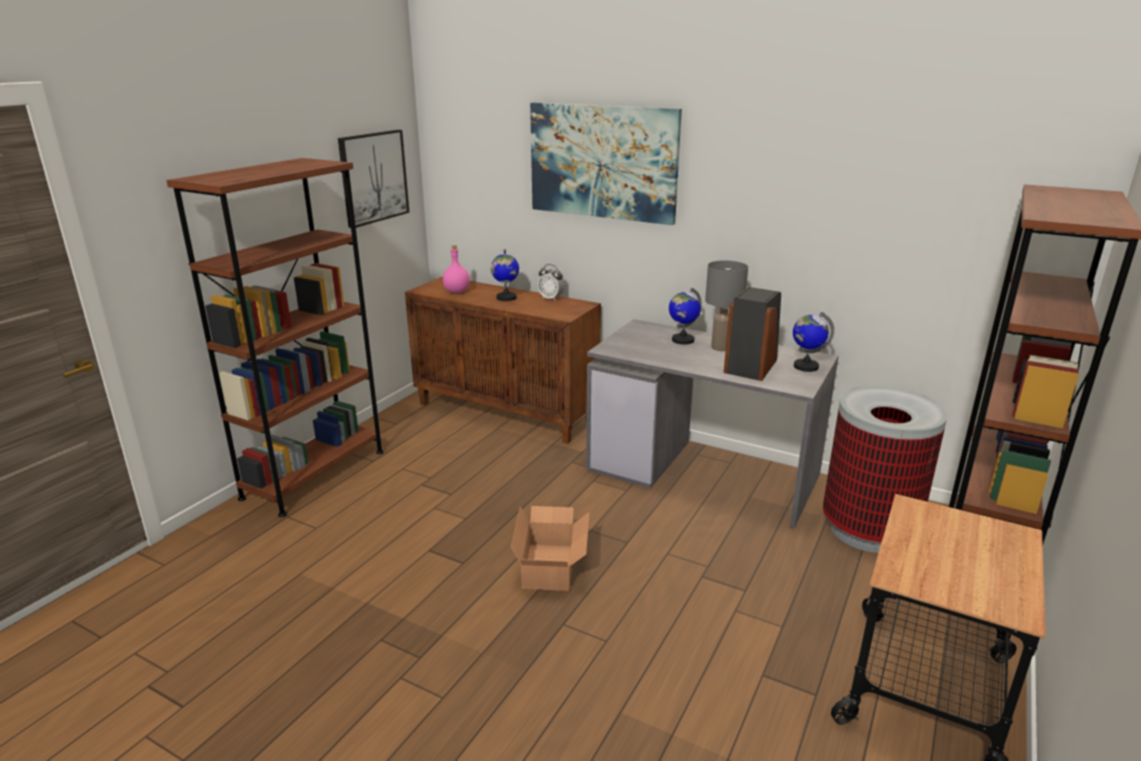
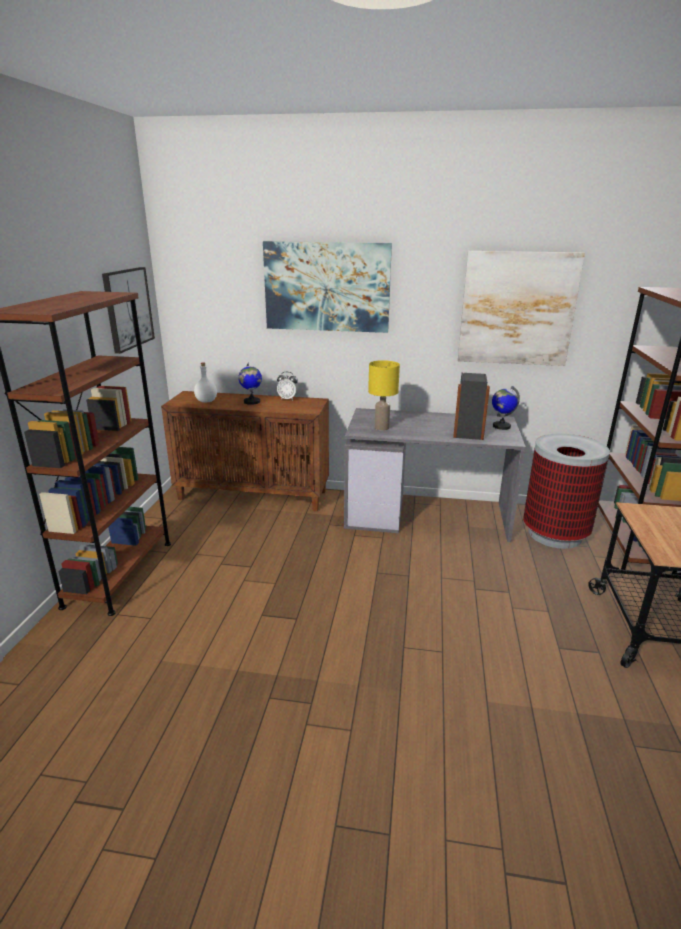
camera: 20 degrees left, 0 degrees up
pink bottle [443,245,470,293] -> white bottle [194,362,217,403]
cardboard box [511,506,589,591] -> none
globe [669,288,702,344] -> none
grey table lamp [705,260,748,351] -> none
none -> yellow table lamp [368,360,400,431]
none -> picture [458,251,585,366]

